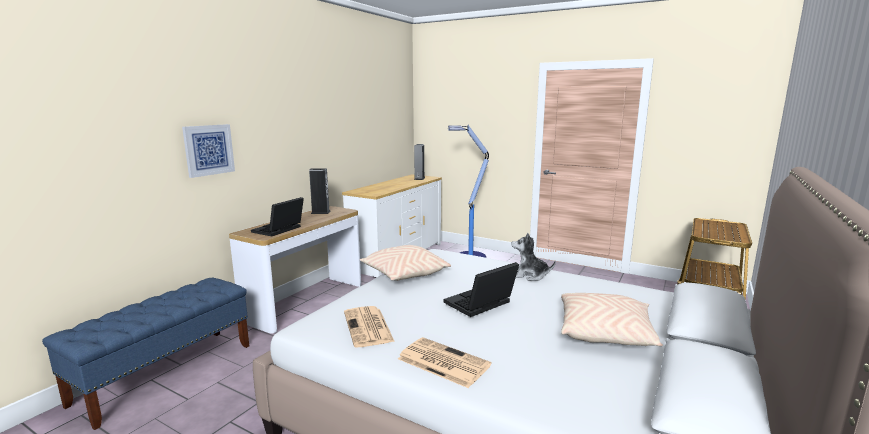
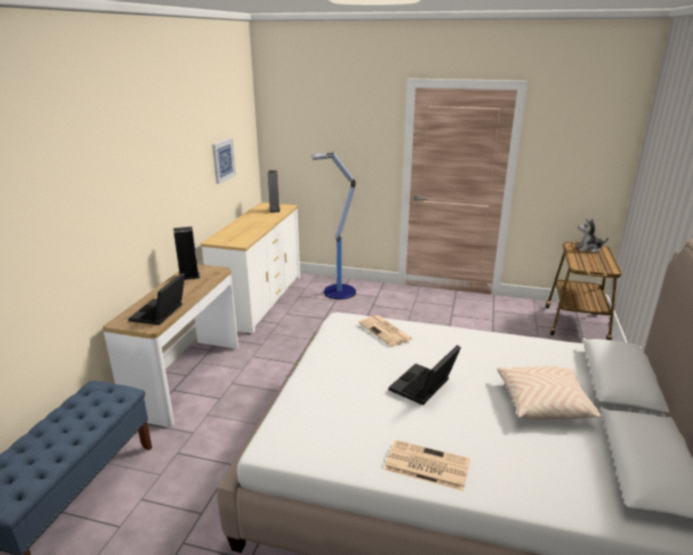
camera: 15 degrees left, 10 degrees up
picture [182,124,235,178] -> picture moved to [212,138,236,184]
newspaper [344,306,395,347] -> newspaper moved to [358,315,413,347]
beige pillow [360,245,451,281] -> none
plush toy [511,232,556,281] -> plush toy moved to [575,219,609,253]

